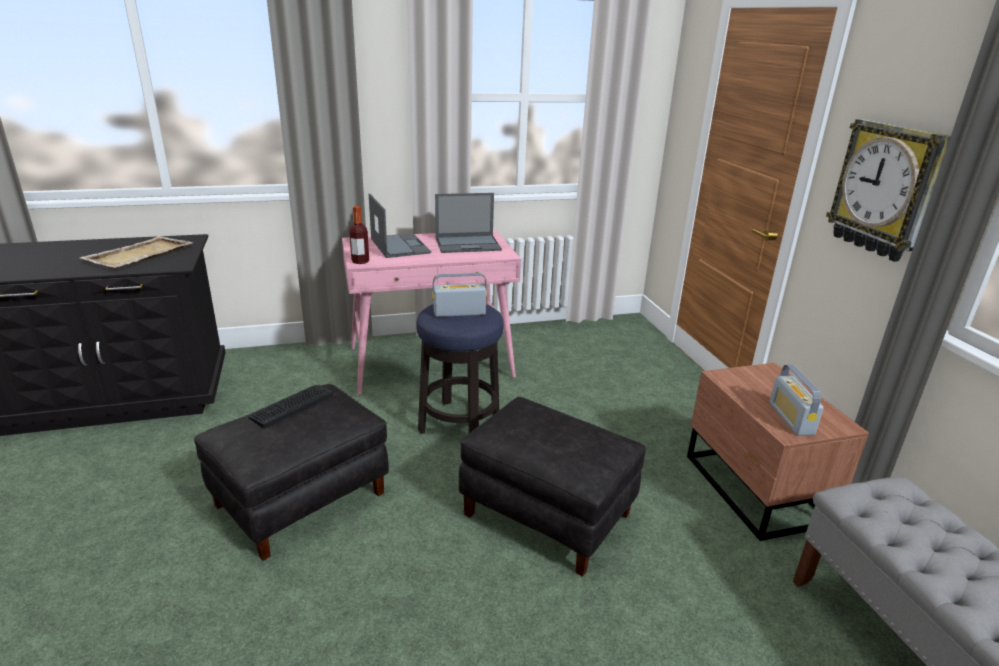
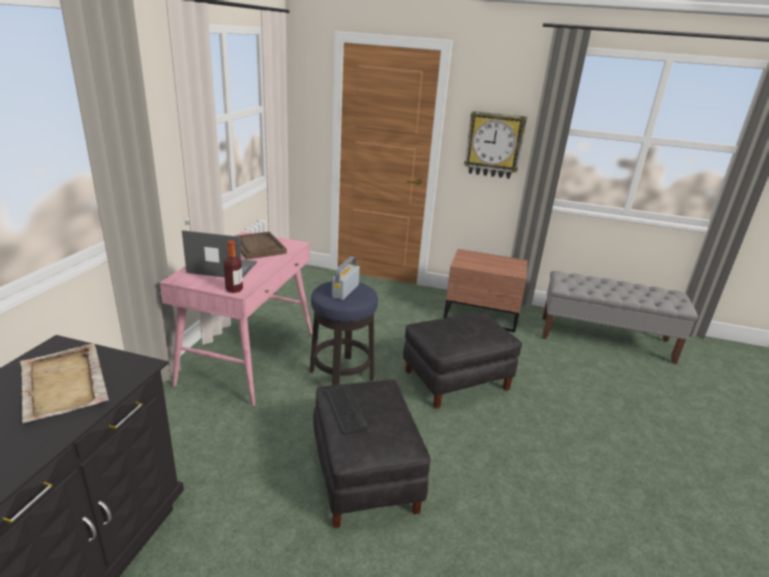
camera: 60 degrees left, 0 degrees up
laptop [435,193,502,253] -> brown tray [237,232,287,260]
radio [769,365,824,435] -> none

